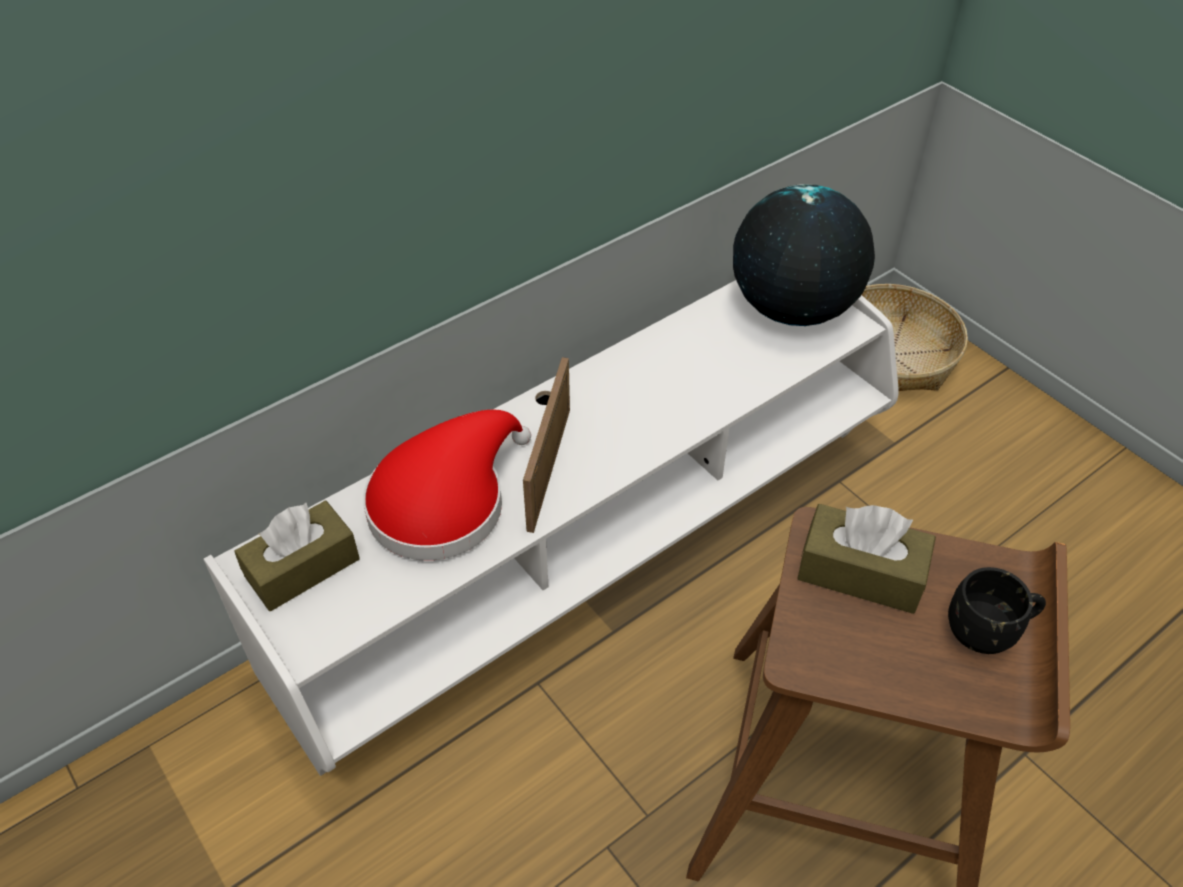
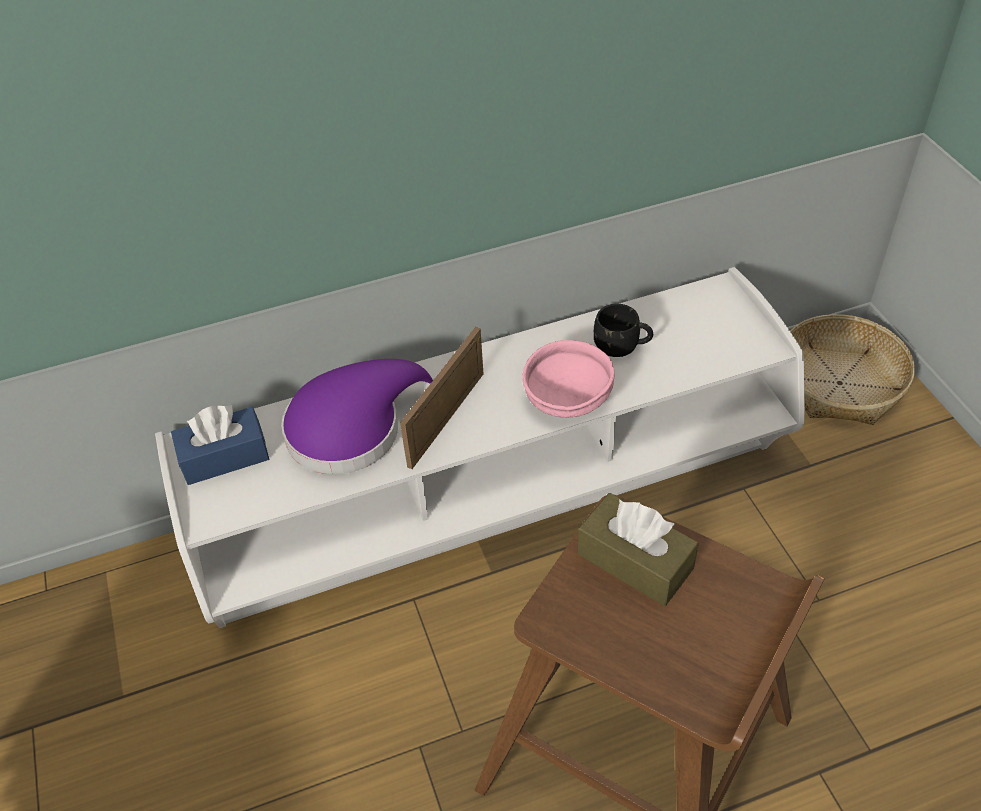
camera: 20 degrees right, 0 degrees up
brown tissue box [234,501,360,611] -> blue tissue box [171,405,269,485]
red hat [363,410,531,561] -> purple hat [281,359,435,474]
globe [733,184,875,326] -> none
black mug [948,567,1046,654] -> black mug moved to [594,304,653,357]
none -> pink bowl [522,340,615,418]

